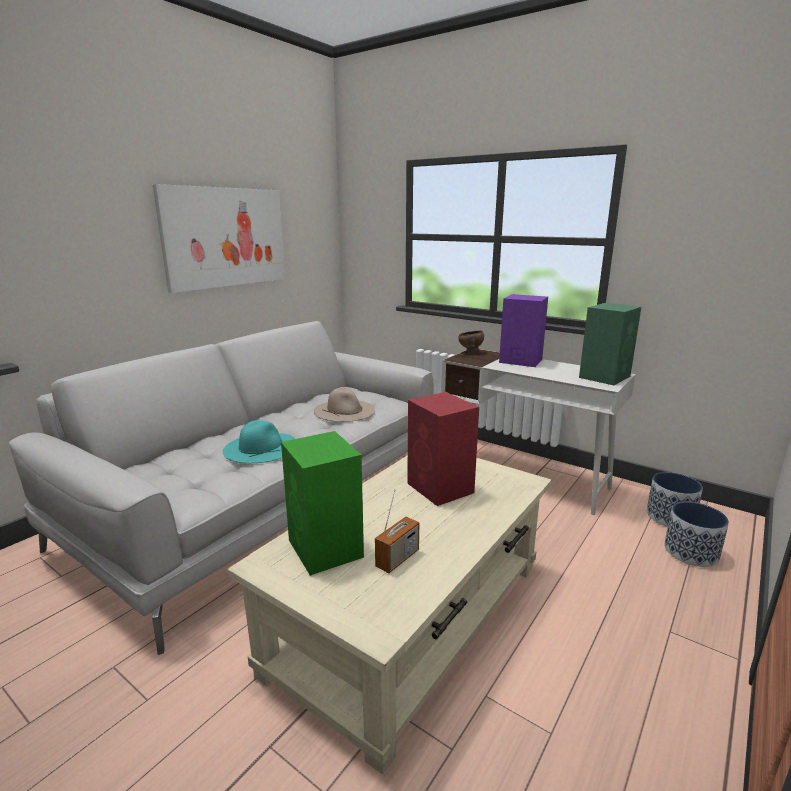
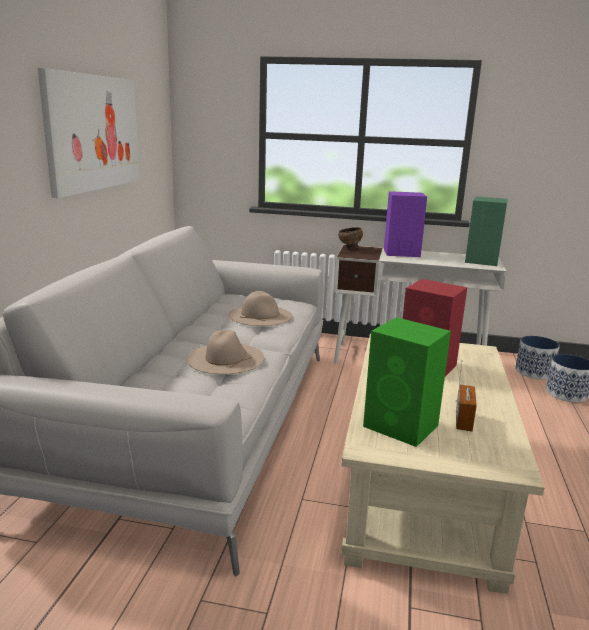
camera: 25 degrees left, 0 degrees up
turquoise hat [223,420,295,463] -> beige hat [187,330,264,374]

